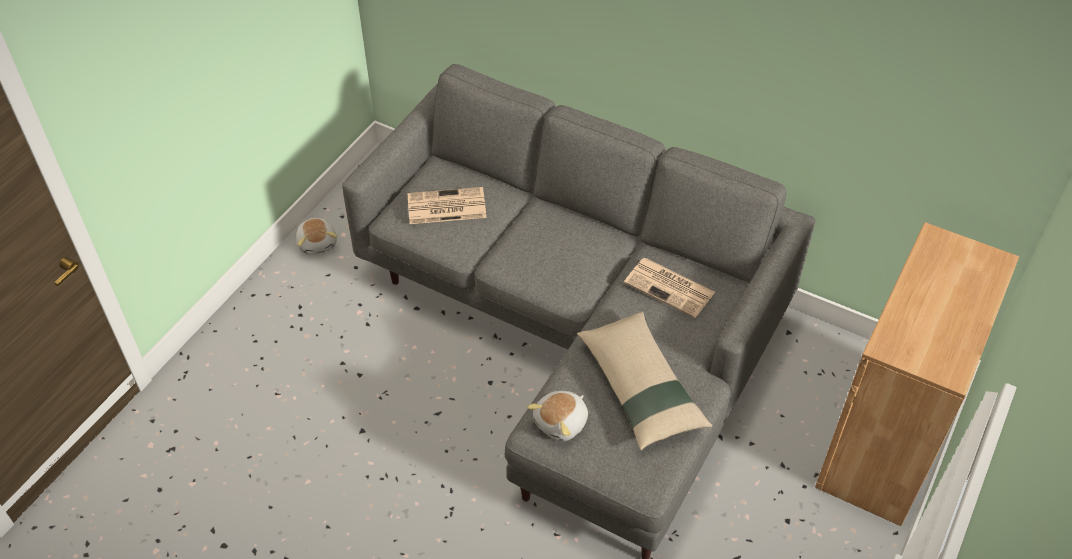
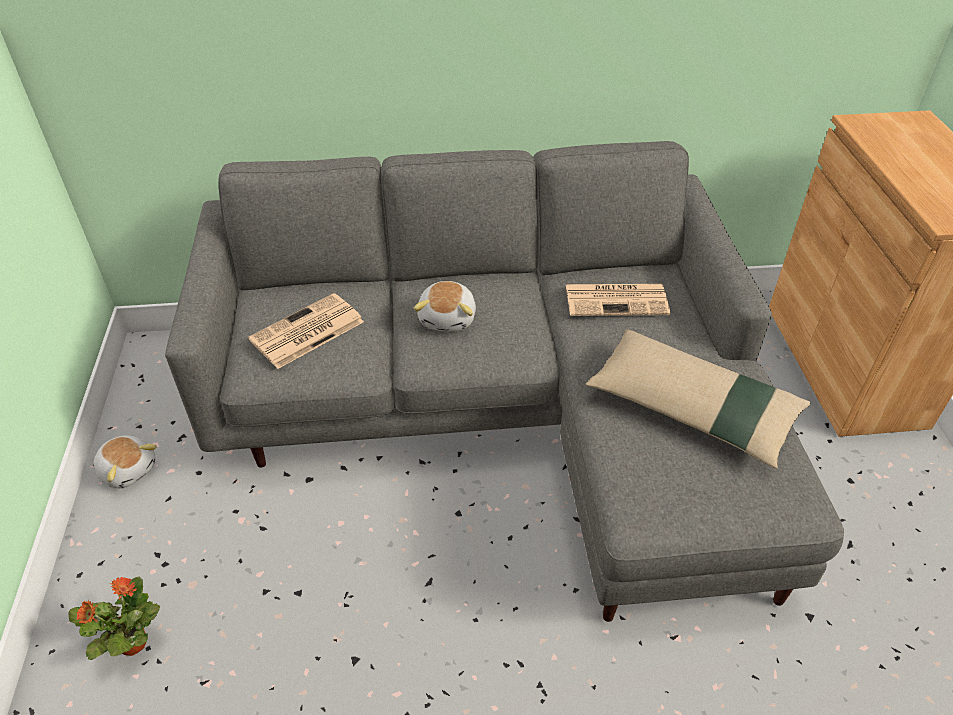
camera: 35 degrees left, 5 degrees down
plush toy [527,391,588,441] -> plush toy moved to [414,281,476,332]
none -> potted plant [68,577,160,660]

